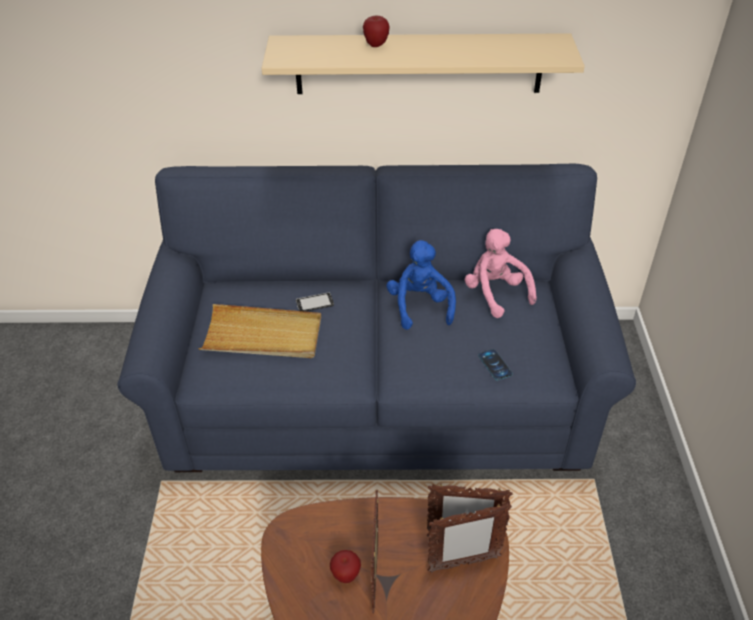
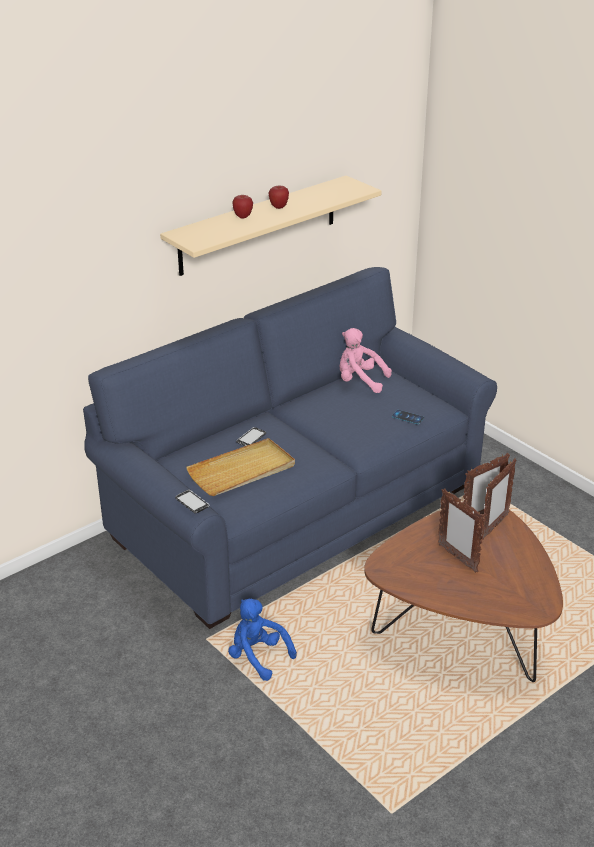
camera: 40 degrees left, 10 degrees down
apple [330,550,361,583] -> apple moved to [269,186,289,209]
blue plush toy [387,240,456,330] -> blue plush toy moved to [228,598,297,681]
none -> phone [175,490,209,514]

